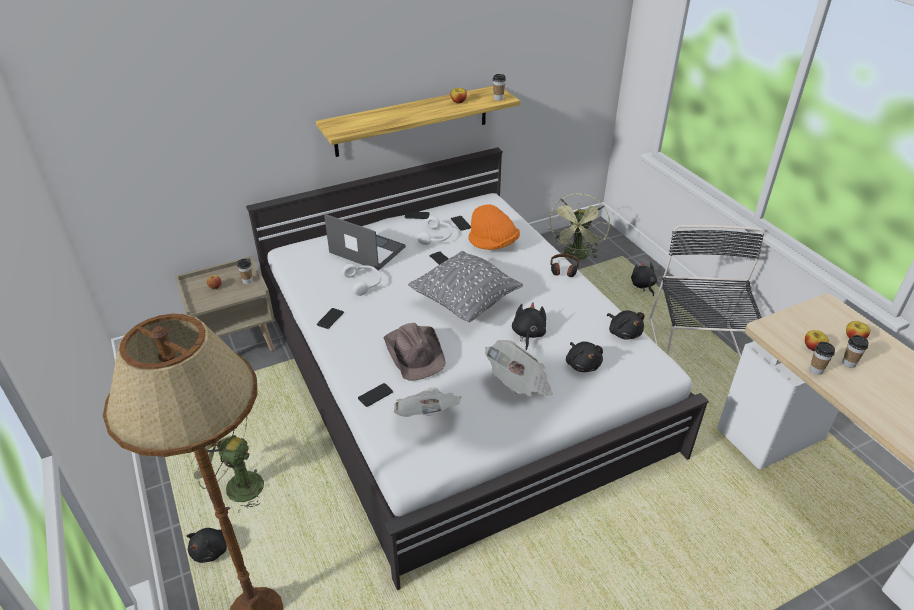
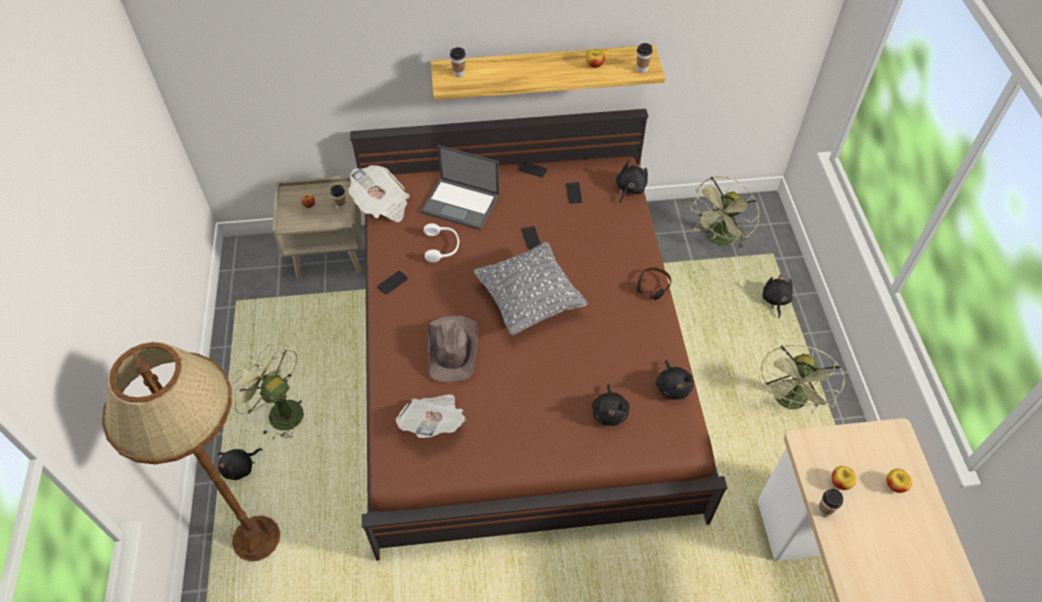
camera: 20 degrees right, 15 degrees up
white bed [246,147,709,590] -> brown bed [350,109,727,561]
laptop [324,214,406,271] -> laptop turned 150 degrees clockwise [421,145,499,230]
phone [358,383,393,407] -> none
white headphones [418,216,452,245] -> none
orange hat [469,205,520,250] -> none
newspaper [485,340,553,397] -> newspaper moved to [348,165,410,222]
black plush toy [512,302,546,350] -> black plush toy moved to [616,161,648,203]
black chair [650,225,764,358] -> green fan [759,345,845,414]
cup [842,335,868,368] -> cup moved to [450,47,466,77]

